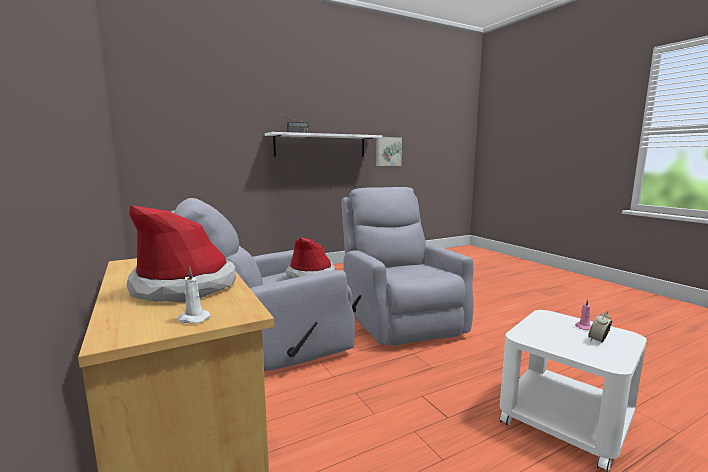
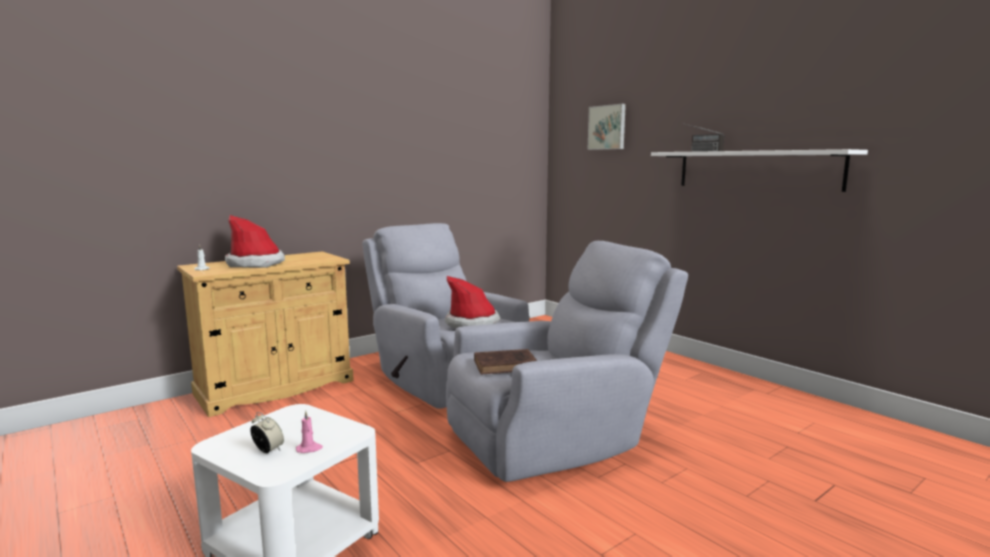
camera: 80 degrees right, 0 degrees up
picture [376,137,402,166] -> picture moved to [587,104,626,150]
none -> brown book [474,349,537,374]

